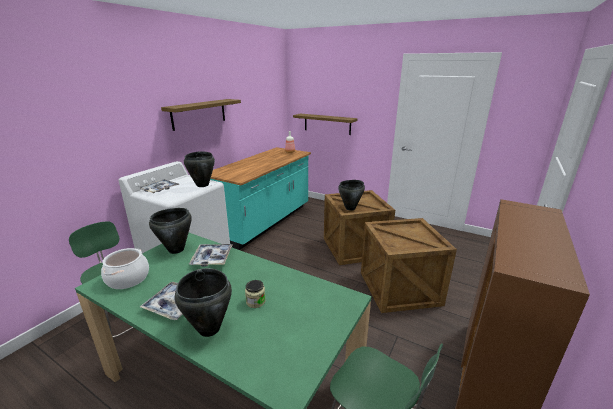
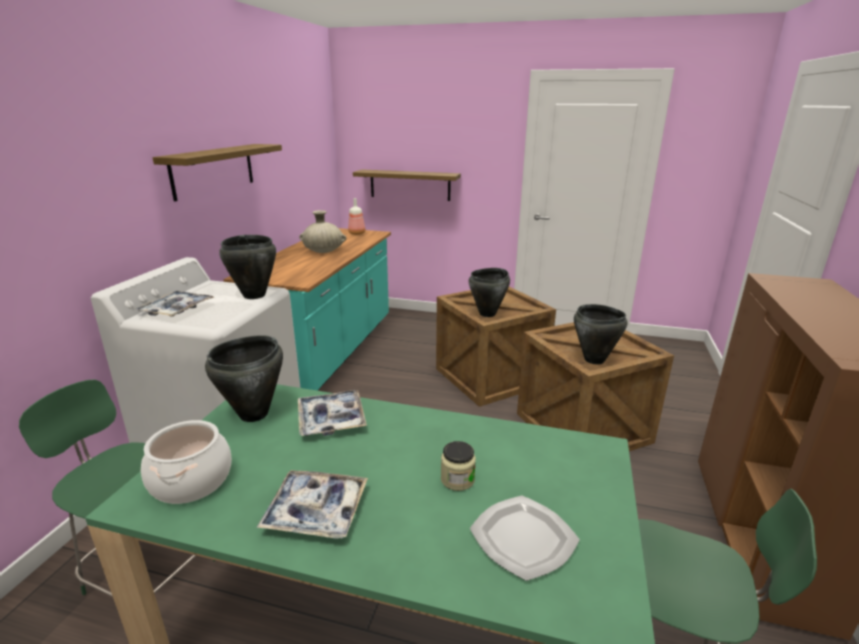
camera: 15 degrees left, 0 degrees up
black cooking pot [175,268,232,337] -> black cooking pot moved to [574,304,628,364]
none -> beige vase [299,210,347,253]
none -> plate [470,495,580,581]

